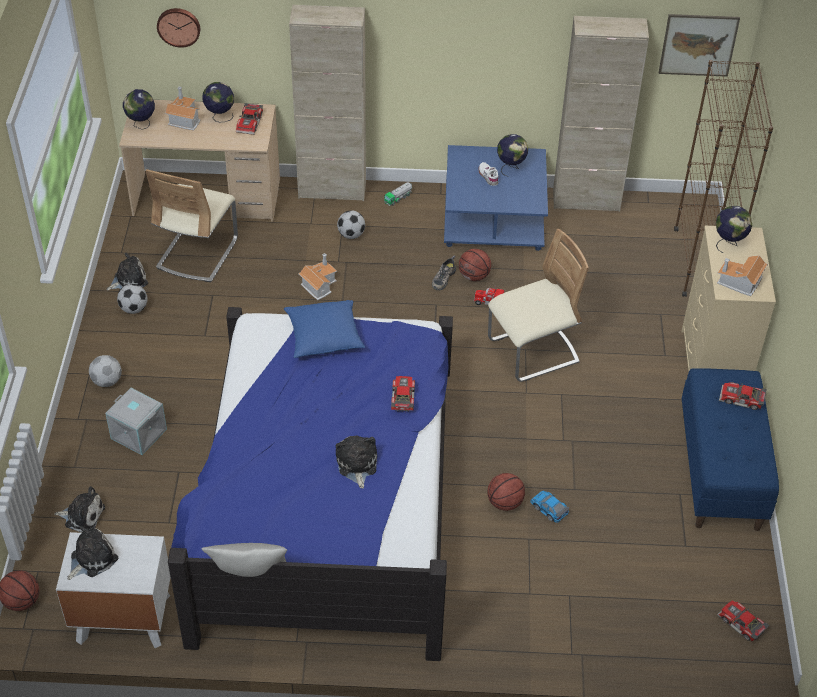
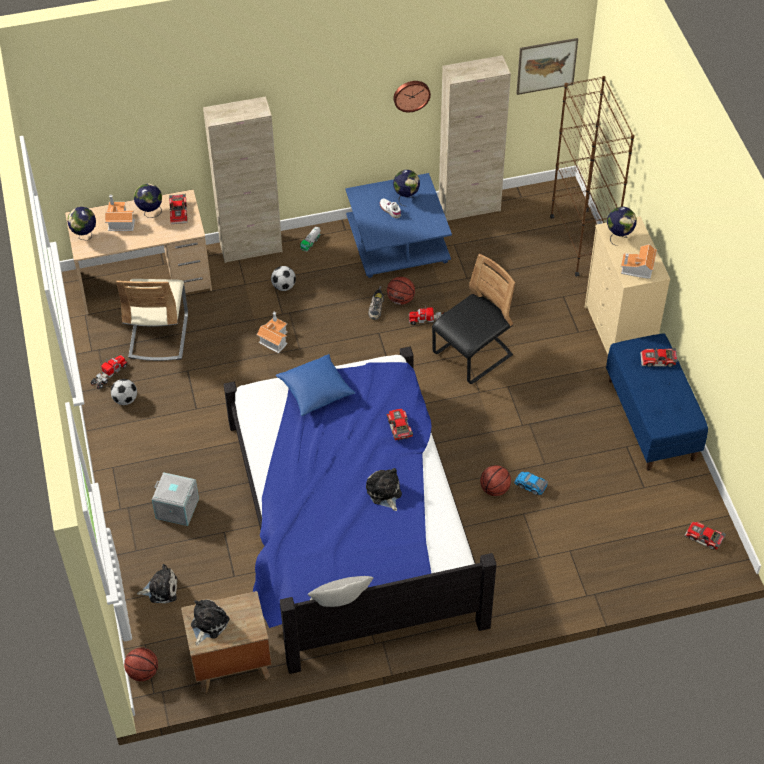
camera: 15 degrees left, 5 degrees up
white nightstand [56,532,170,648] -> brown nightstand [181,591,272,693]
football [89,355,122,387] -> none
plush toy [107,253,148,290] -> toy truck [91,355,128,389]
wall clock [157,8,200,48] -> wall clock moved to [393,81,431,112]
beige chair [488,229,589,382] -> black chair [432,254,515,384]

